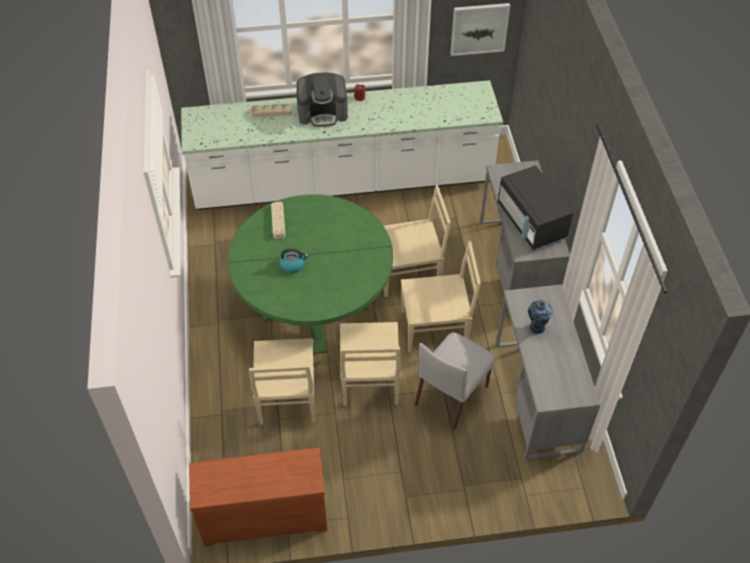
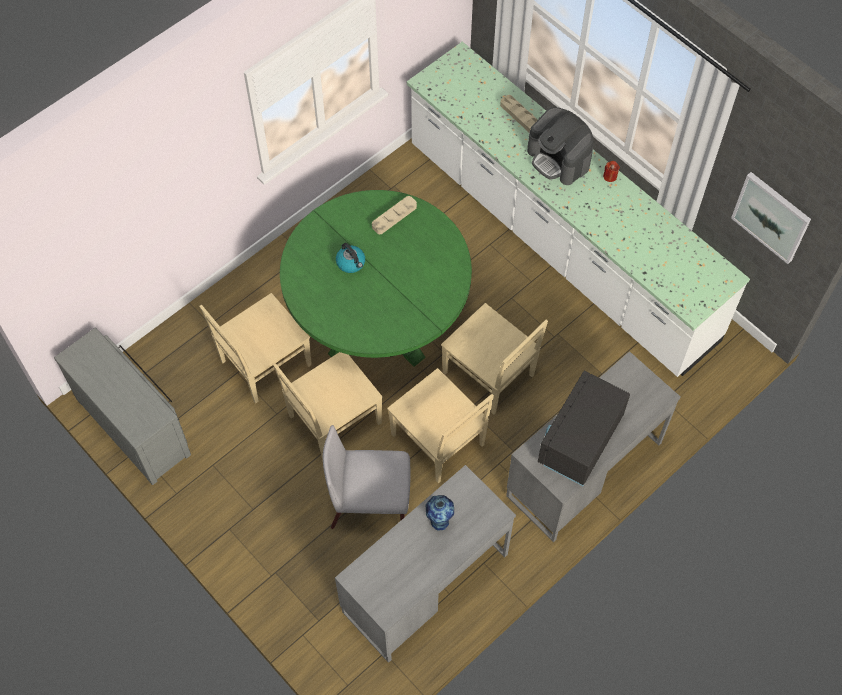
camera: 55 degrees right, 10 degrees up
brown dresser [189,448,328,547] -> grey dresser [54,328,191,485]

